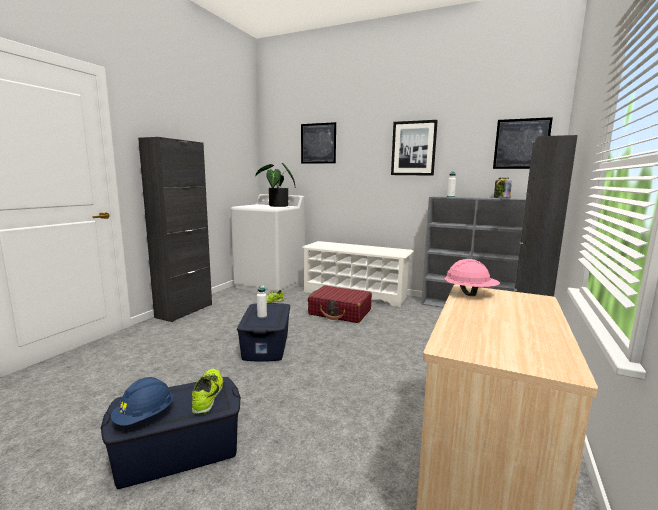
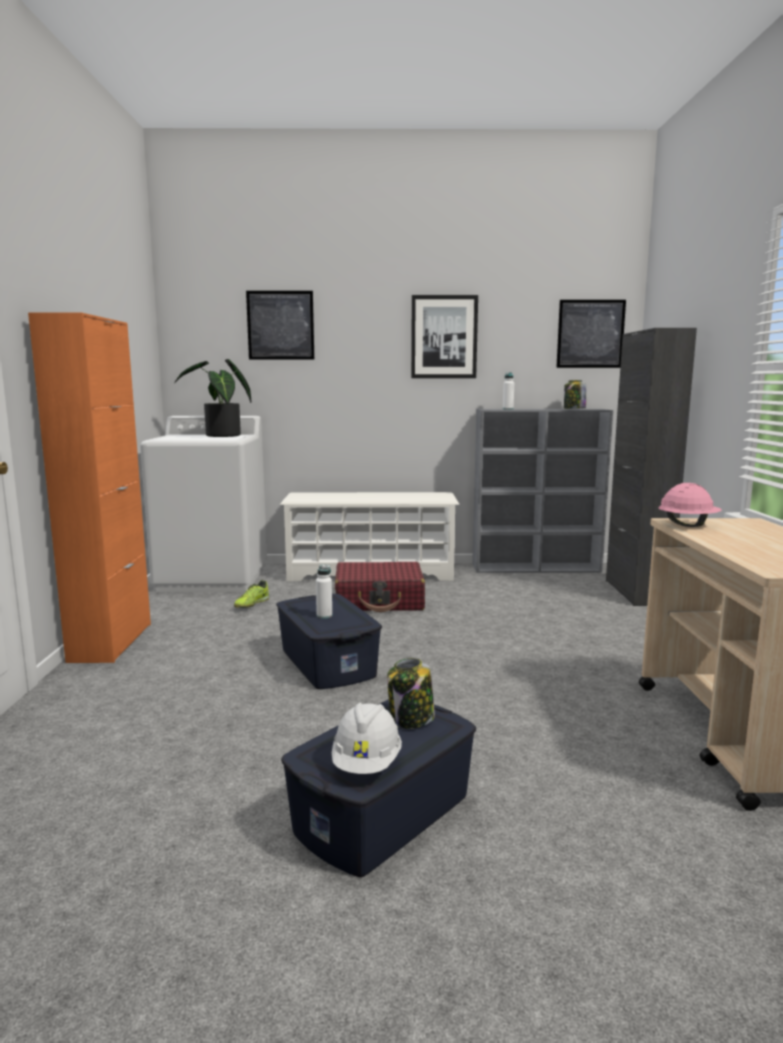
camera: 25 degrees left, 0 degrees up
blue hard hat [111,377,173,426] -> white hard hat [332,703,402,774]
black cabinet [138,137,212,322] -> orange cabinet [28,313,151,663]
shoe [192,369,223,415] -> jar [387,658,435,729]

